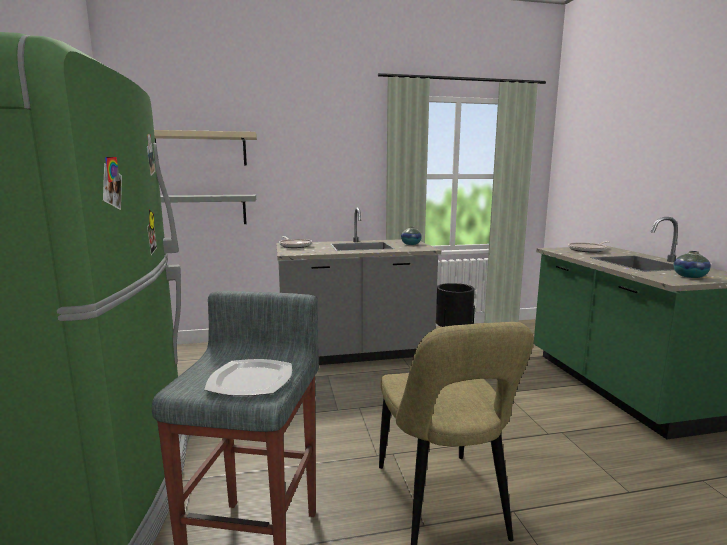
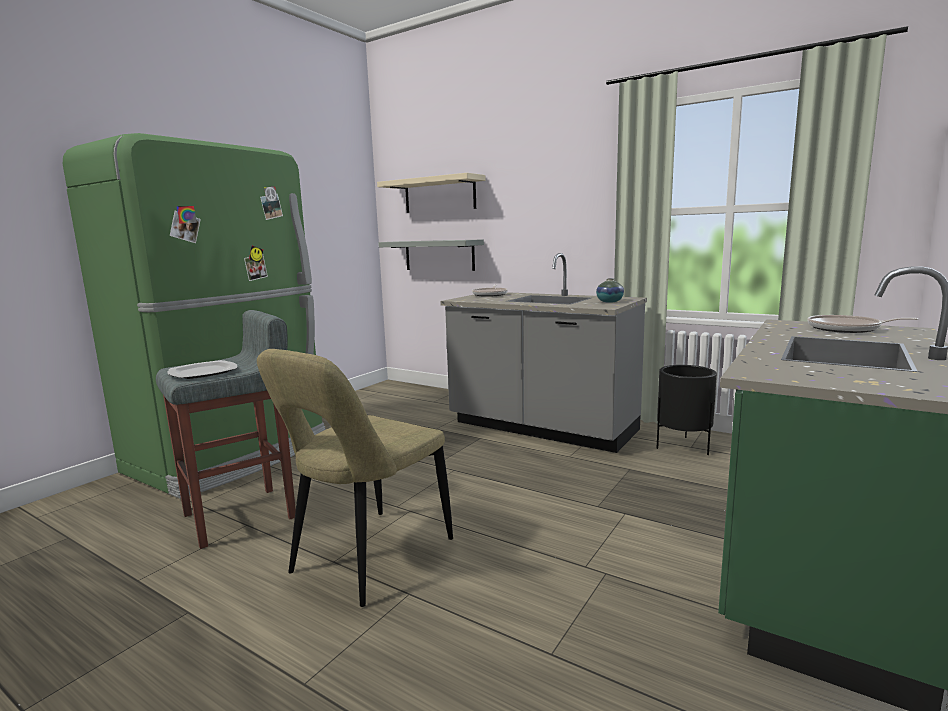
camera: 45 degrees right, 0 degrees up
vase [673,251,711,278] -> none

